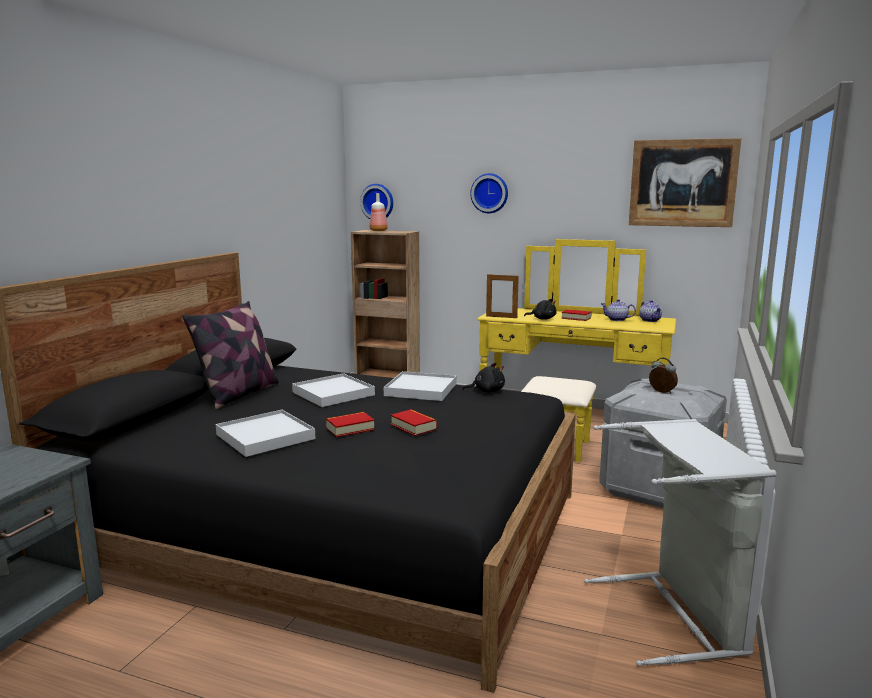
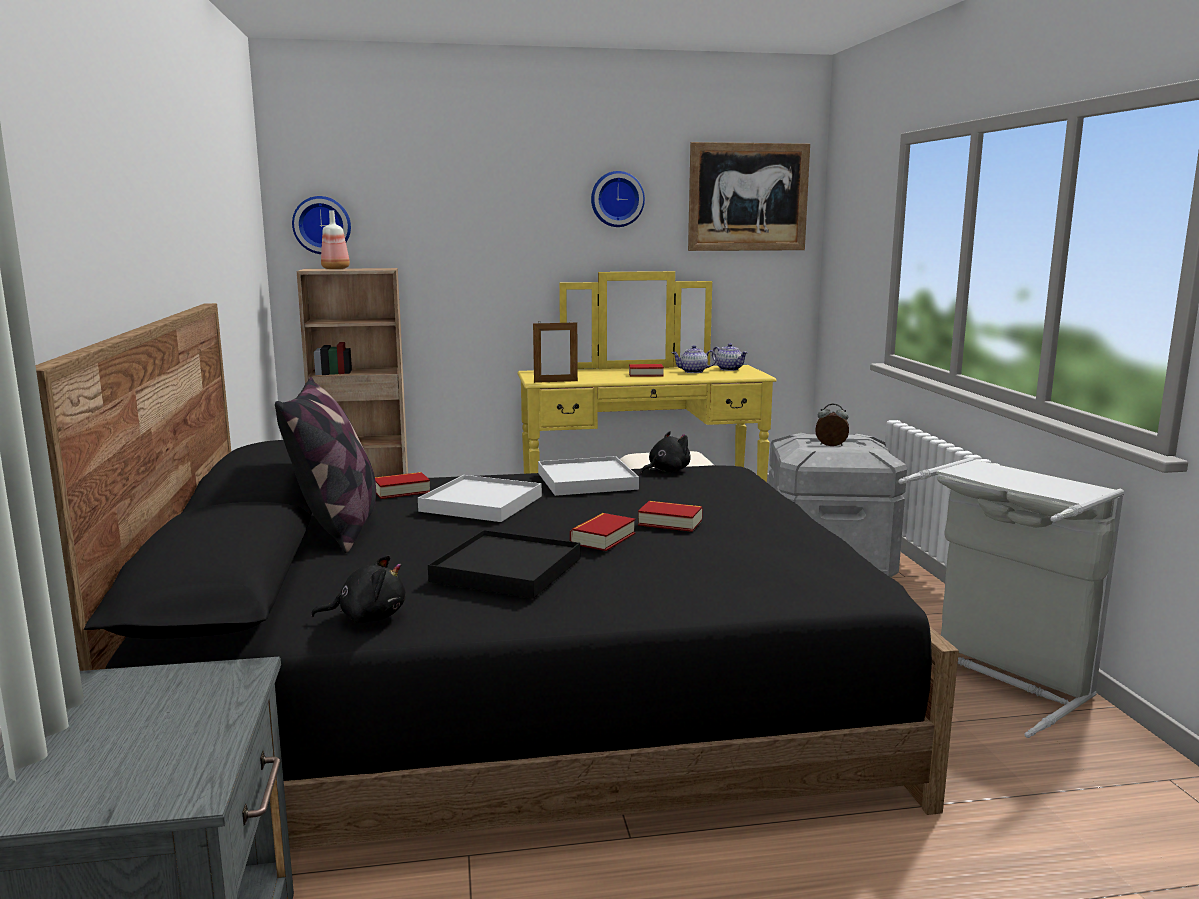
camera: 30 degrees left, 0 degrees up
white tray [216,410,315,457] -> black tray [428,530,580,598]
wall clock [470,173,508,213] -> wall clock moved to [591,171,645,227]
black plush toy [524,299,556,320] -> black plush toy moved to [311,555,405,623]
none -> book [375,472,430,499]

